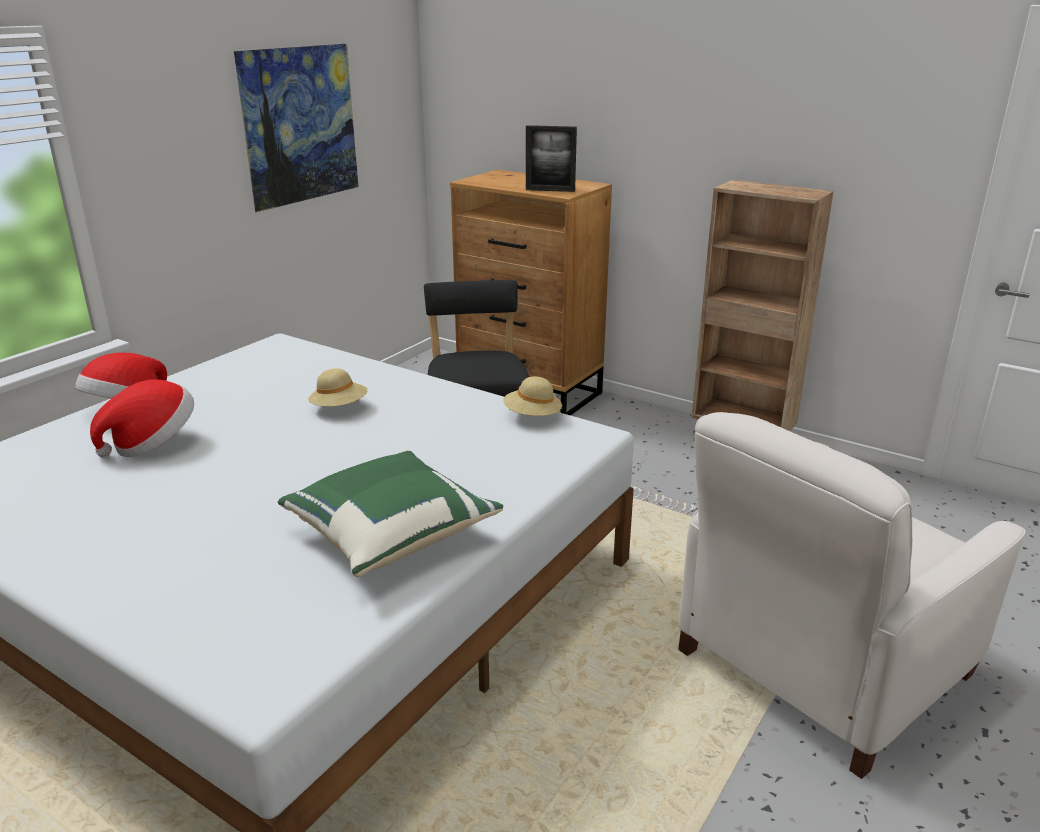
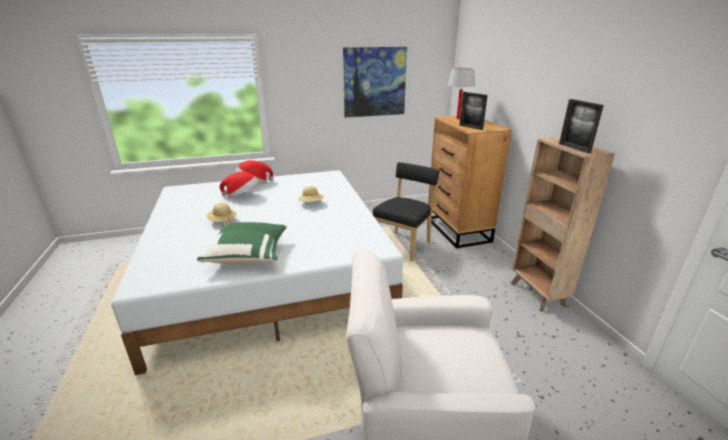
camera: 40 degrees right, 0 degrees up
beige hat [503,376,562,416] -> beige hat moved to [206,203,237,224]
none -> white table lamp [448,68,475,119]
none -> picture frame [559,99,604,153]

